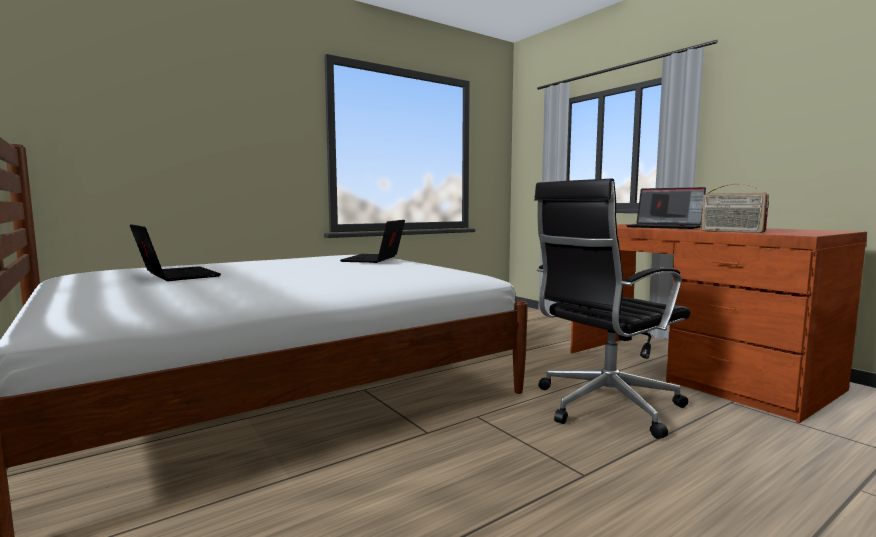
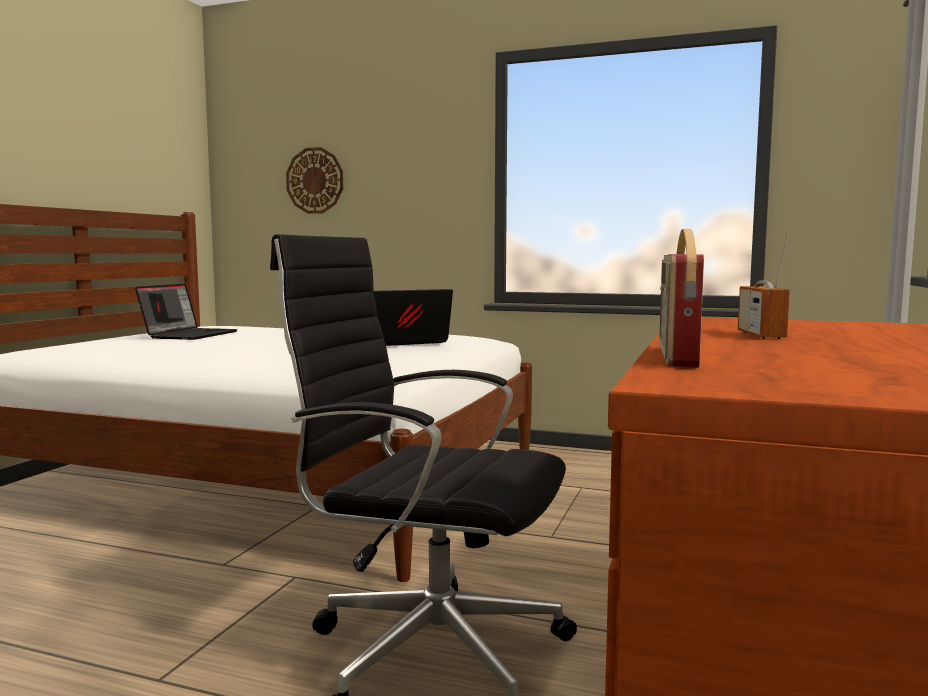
camera: 55 degrees right, 0 degrees up
laptop [626,187,706,229] -> radio [738,234,790,339]
none -> wall clock [286,147,343,214]

